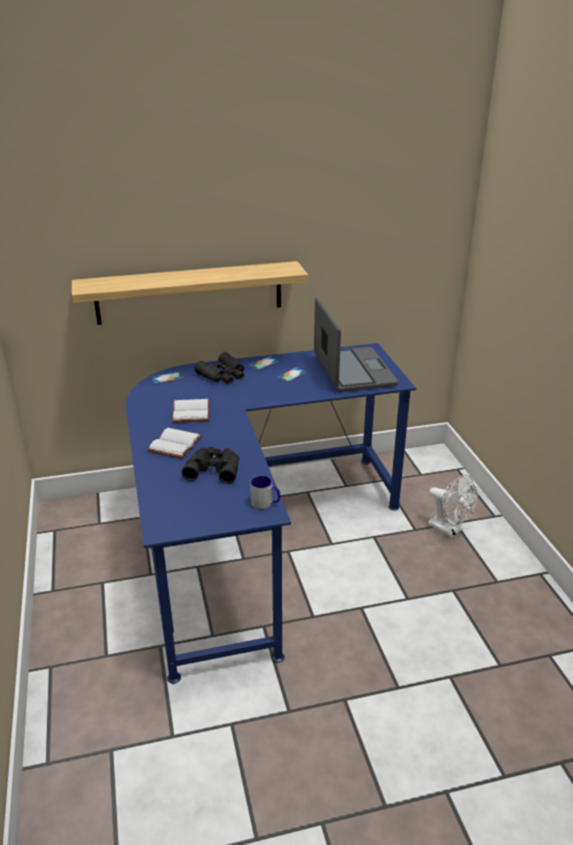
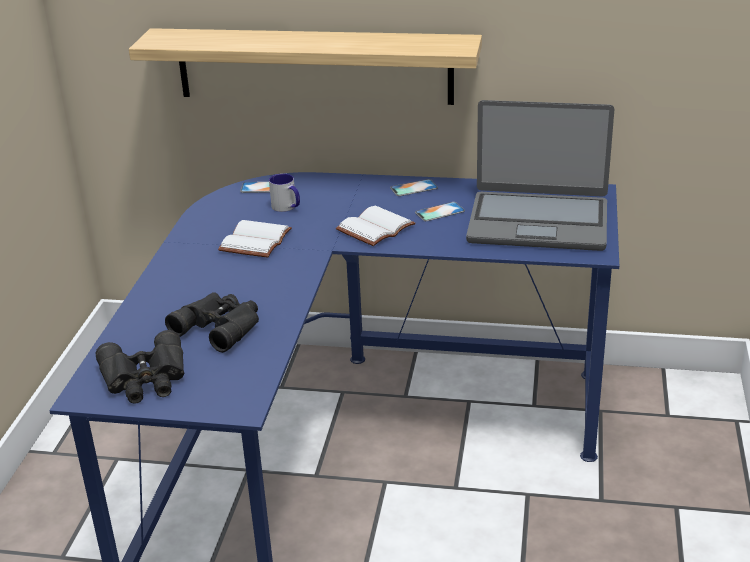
camera: 25 degrees right, 0 degrees up
white book [147,428,203,459] -> white book moved to [336,205,415,246]
black binoculars [194,352,245,384] -> black binoculars moved to [96,330,184,404]
mug [250,476,280,509] -> mug moved to [269,174,300,212]
laptop [314,297,399,392] -> laptop turned 90 degrees clockwise [466,100,614,251]
white fan [428,475,478,538] -> none

